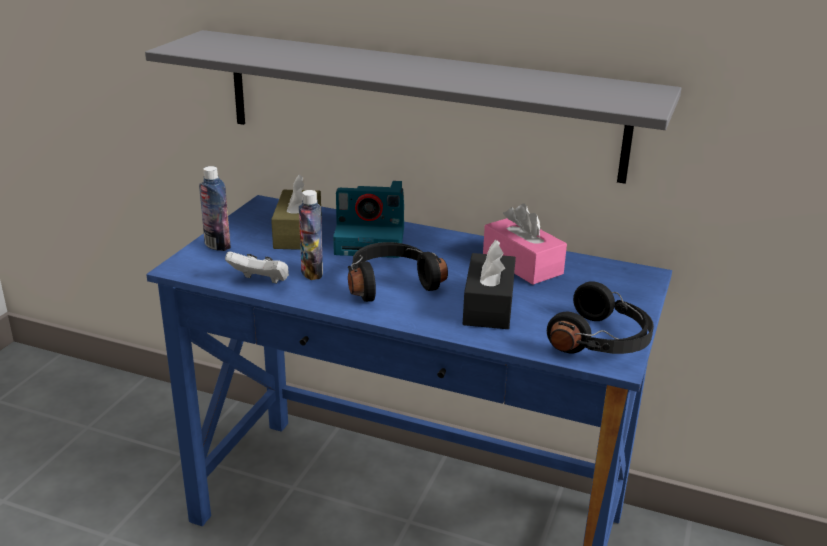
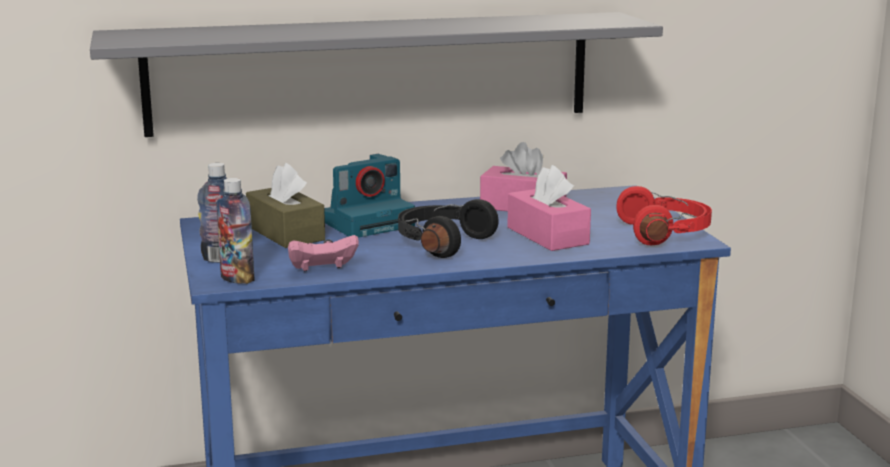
camera: 35 degrees left, 10 degrees down
white game controller [225,251,289,283] -> pink game controller [288,235,359,272]
bottle [299,190,323,280] -> bottle moved to [217,178,255,284]
black tissue box [463,240,516,329] -> pink tissue box [507,165,591,251]
black headphones [547,281,654,354] -> red headphones [616,186,712,245]

